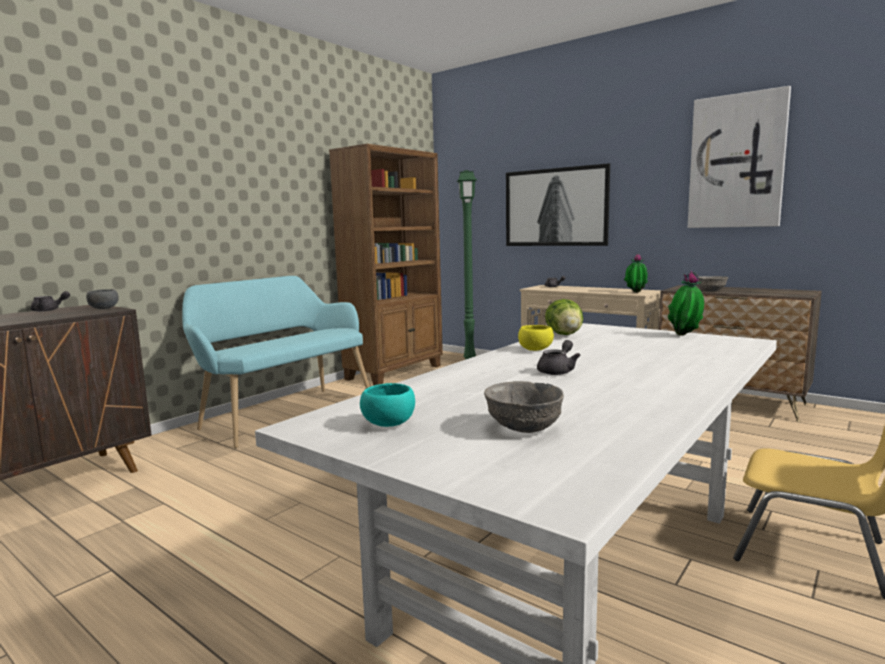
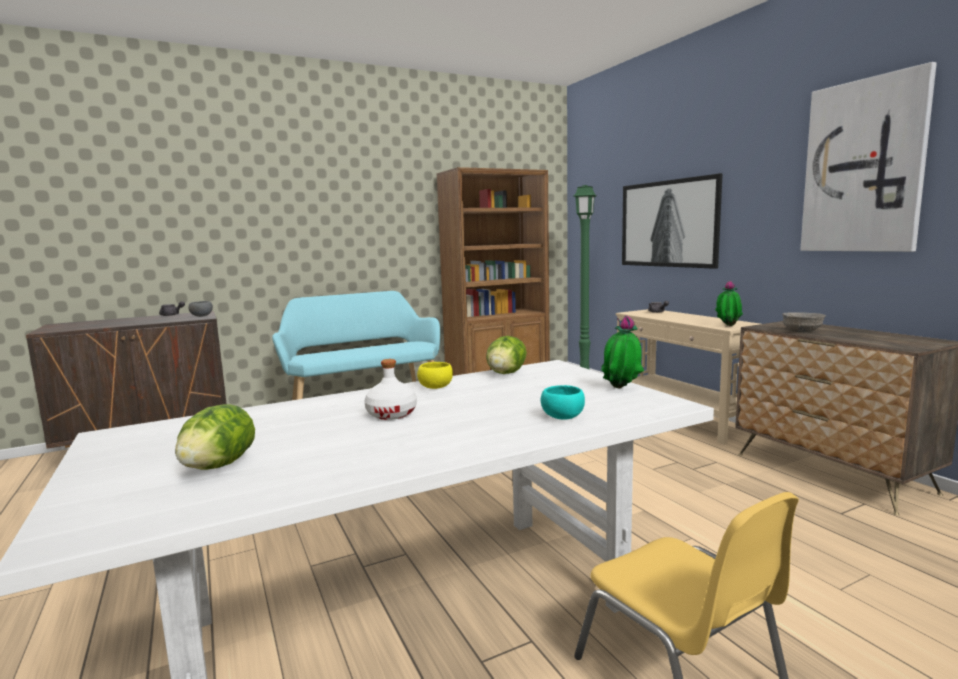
camera: 25 degrees right, 0 degrees up
turquoise bowl [360,383,415,427] -> turquoise bowl moved to [541,385,585,420]
grey bowl [484,381,564,433] -> lettuce [175,404,255,470]
grey teapot [537,340,580,375] -> white bottle [365,359,417,420]

